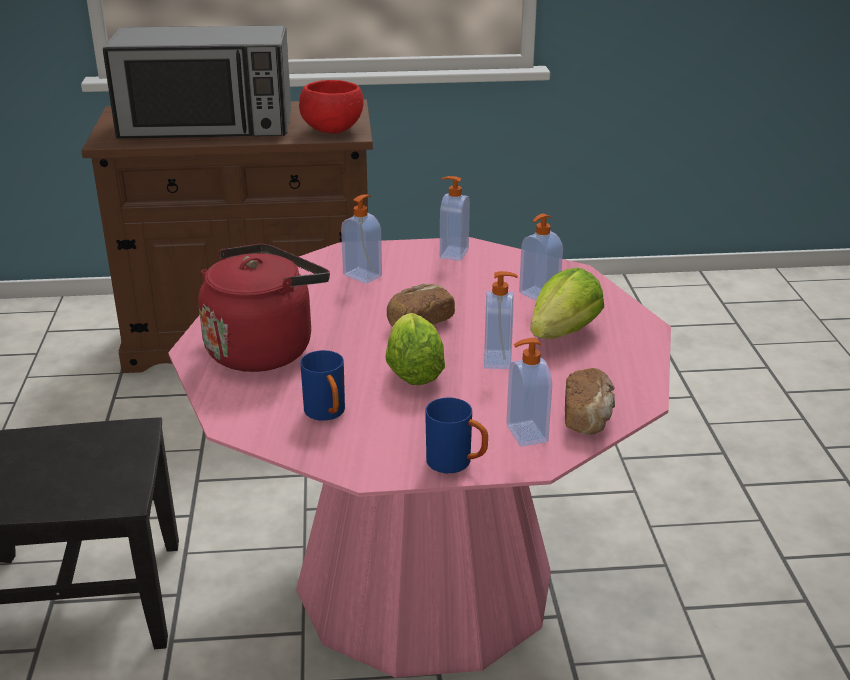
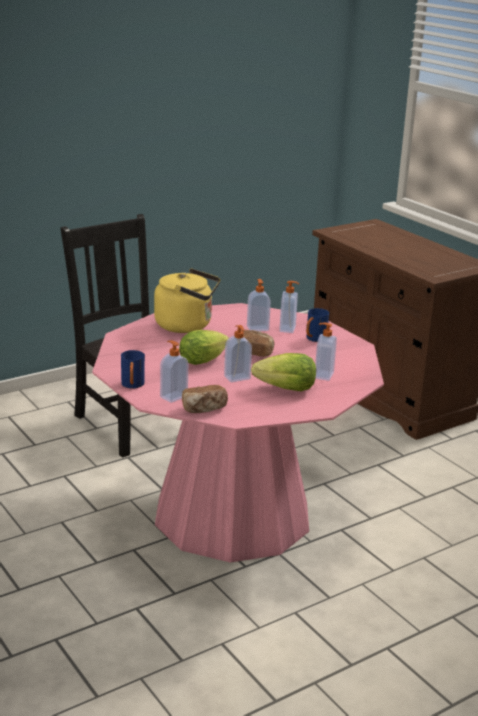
camera: 60 degrees right, 5 degrees down
microwave [103,25,291,139] -> none
red kettle [198,243,330,372] -> yellow kettle [154,268,220,333]
red bowl [299,80,364,133] -> none
blue mug [300,350,345,421] -> blue mug moved to [306,308,329,342]
soap dispenser [440,176,470,261] -> soap dispenser moved to [247,279,271,331]

